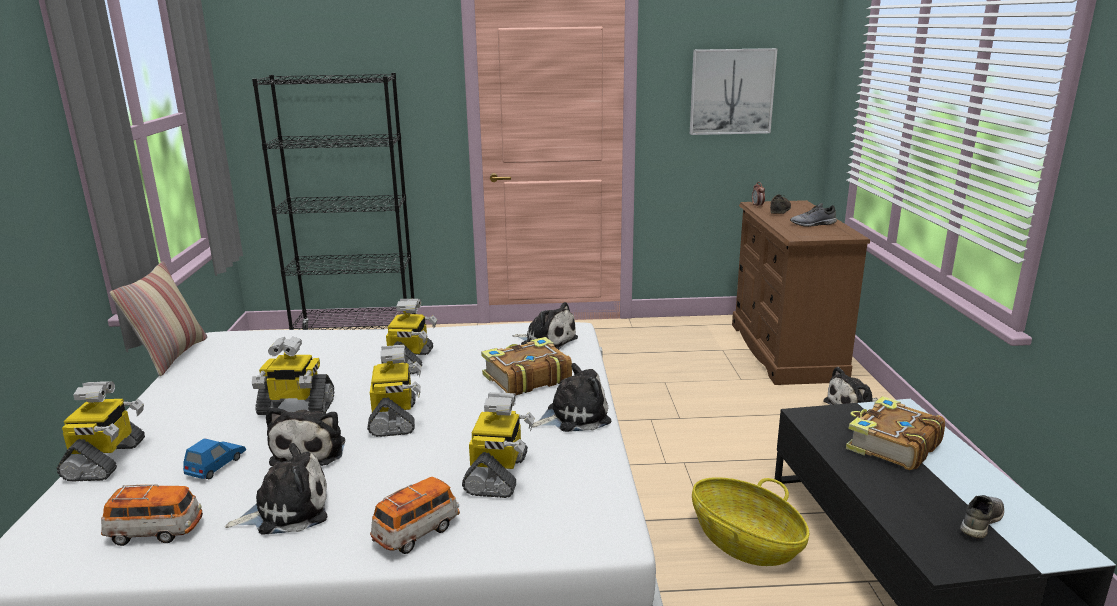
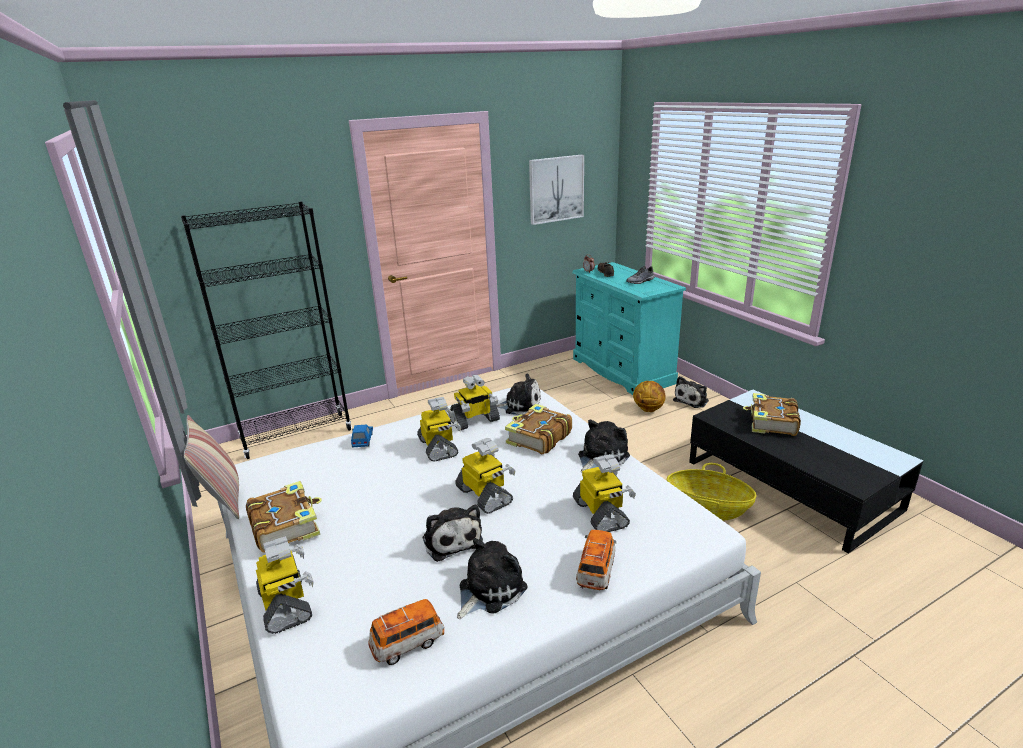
camera: 25 degrees left, 5 degrees up
blue toy car [183,438,246,479] -> blue toy car moved to [351,424,373,448]
toy robot [252,337,334,415] -> toy robot moved to [450,375,500,430]
brown dresser [732,200,870,385] -> turquoise dresser [572,262,686,395]
grey shoe [960,495,1004,539] -> none
none -> book [246,481,322,553]
none -> basketball [633,381,666,412]

